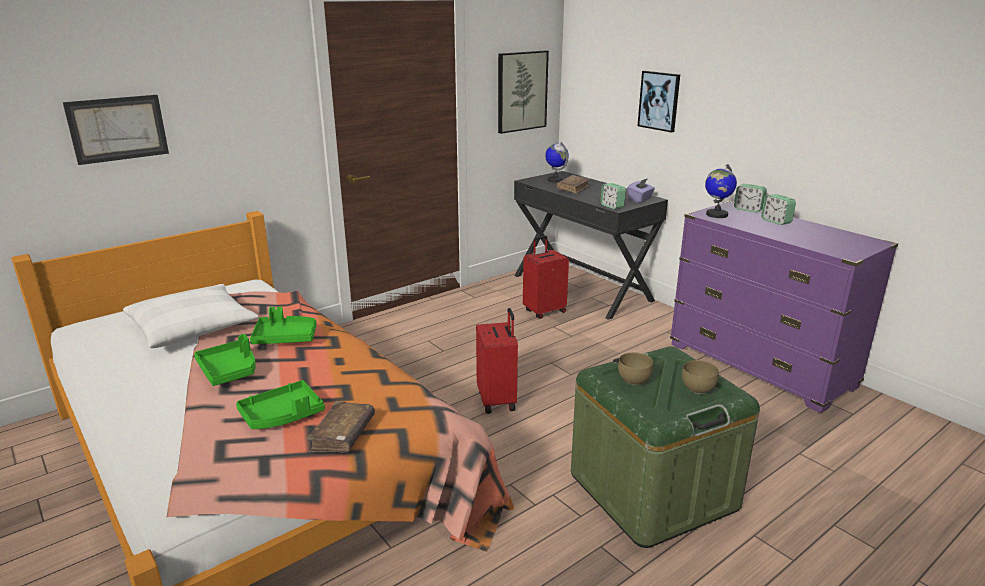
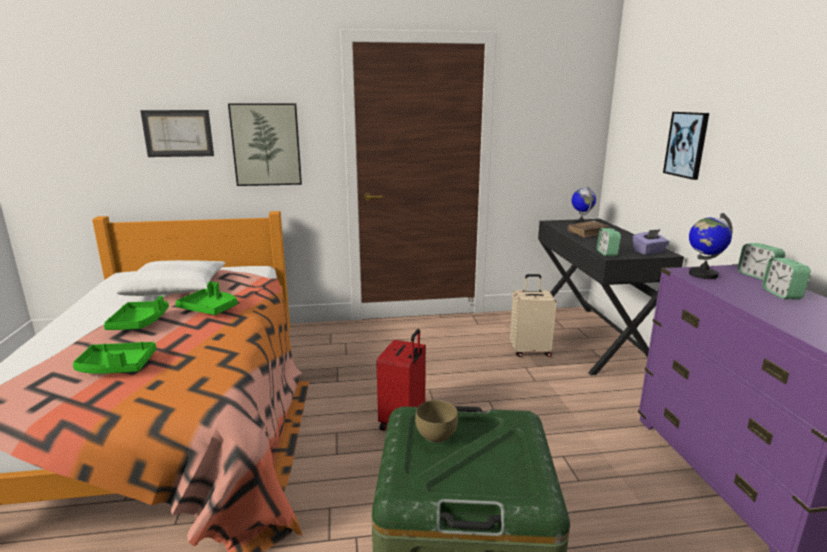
camera: 30 degrees right, 5 degrees down
brown book [307,401,375,453] -> none
picture [498,50,549,134] -> picture moved to [228,103,302,186]
red suitcase [523,235,569,319] -> beige suitcase [510,274,557,357]
brown bowl [682,360,719,394] -> none

